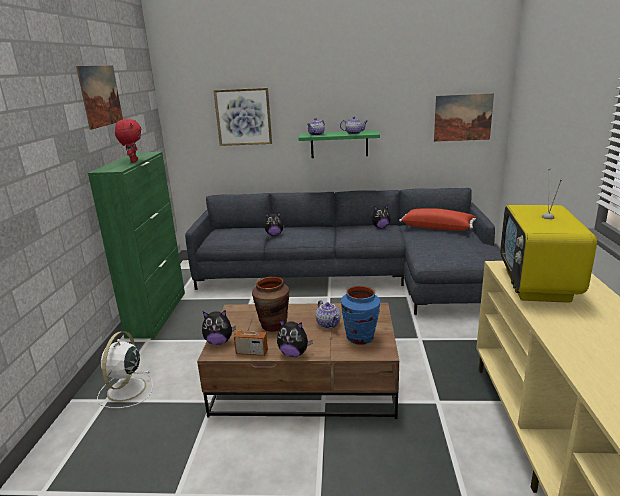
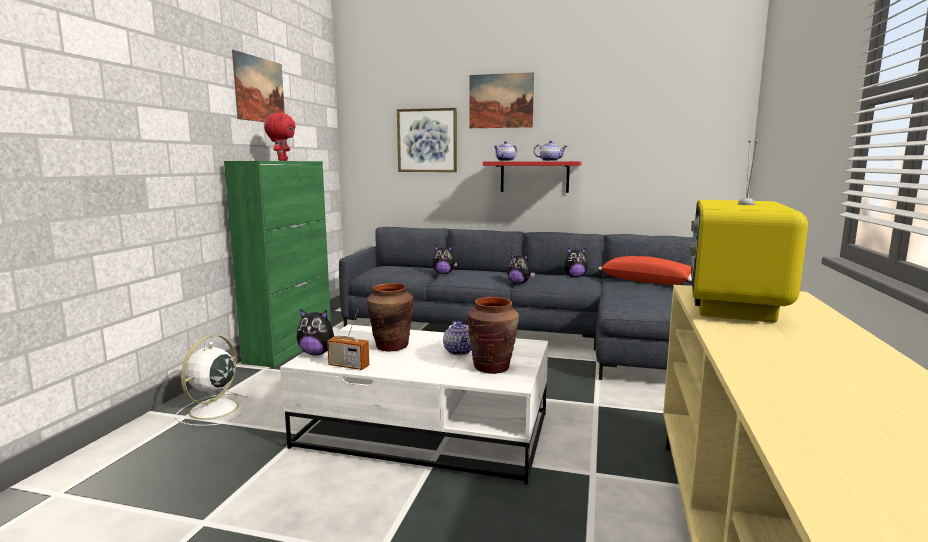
camera: 10 degrees right, 10 degrees down
brown coffee table [197,303,399,419] -> white coffee table [280,325,548,484]
plush toy [277,319,313,357] -> plush toy moved to [507,253,535,284]
green shelf [298,130,380,158] -> red shelf [483,161,582,193]
blue vase [341,286,380,345] -> brown vase [467,297,519,374]
picture [434,93,494,142] -> picture moved to [469,72,534,128]

